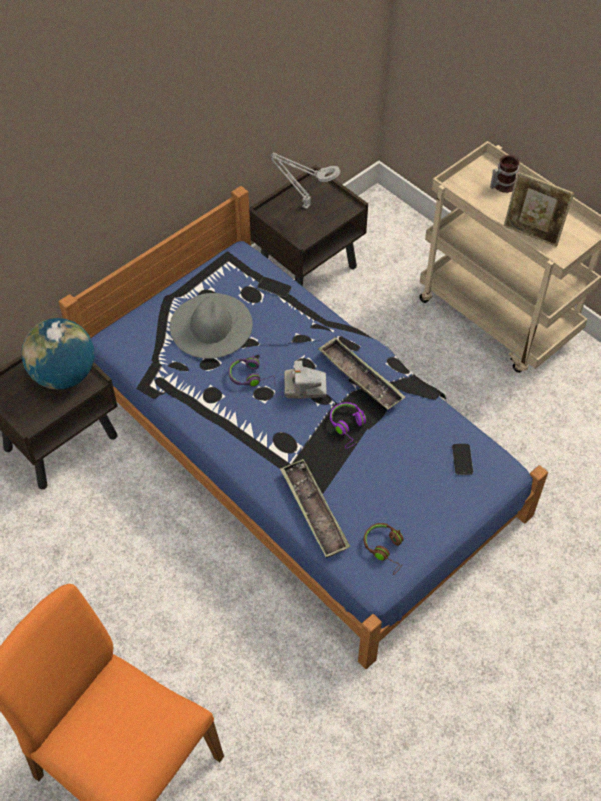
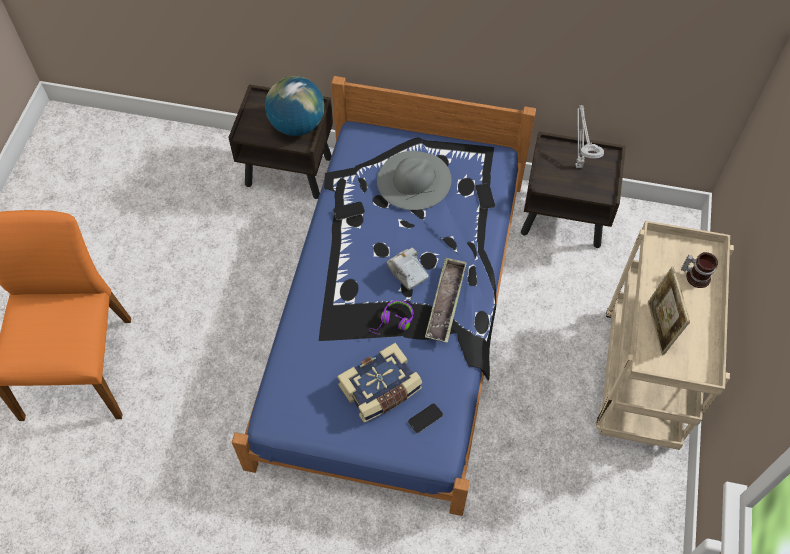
camera: 55 degrees right, 5 degrees up
purple headphones [229,354,275,387] -> none
tray [280,459,350,558] -> none
brown headphones [364,523,403,575] -> none
none -> phone [333,202,365,220]
none -> book [337,343,422,422]

